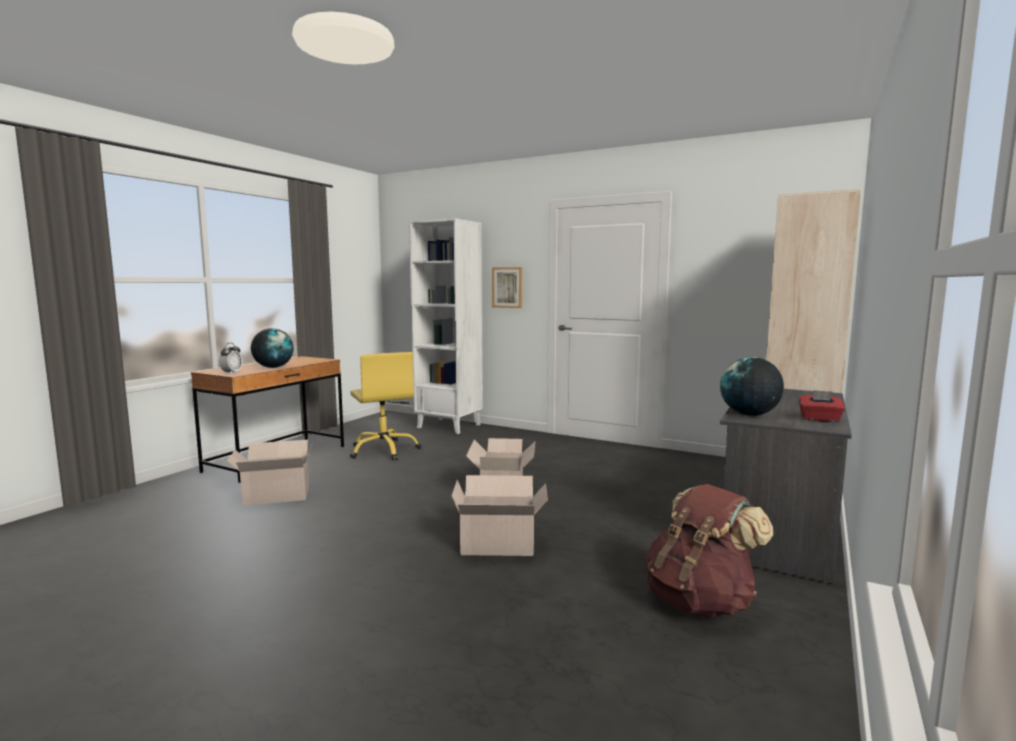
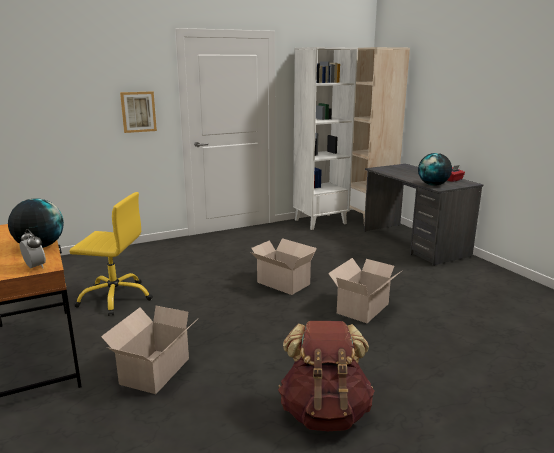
camera: 55 degrees left, 10 degrees up
white bookcase [409,218,483,434] -> white bookcase moved to [293,47,358,230]
brown backpack [646,484,773,617] -> brown backpack moved to [278,321,374,431]

